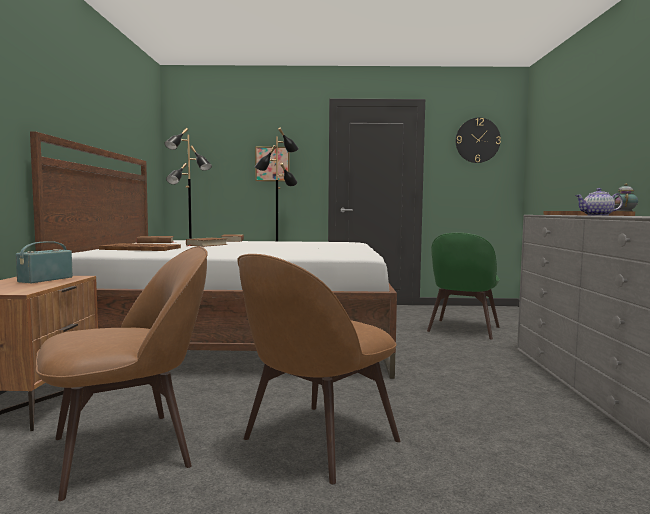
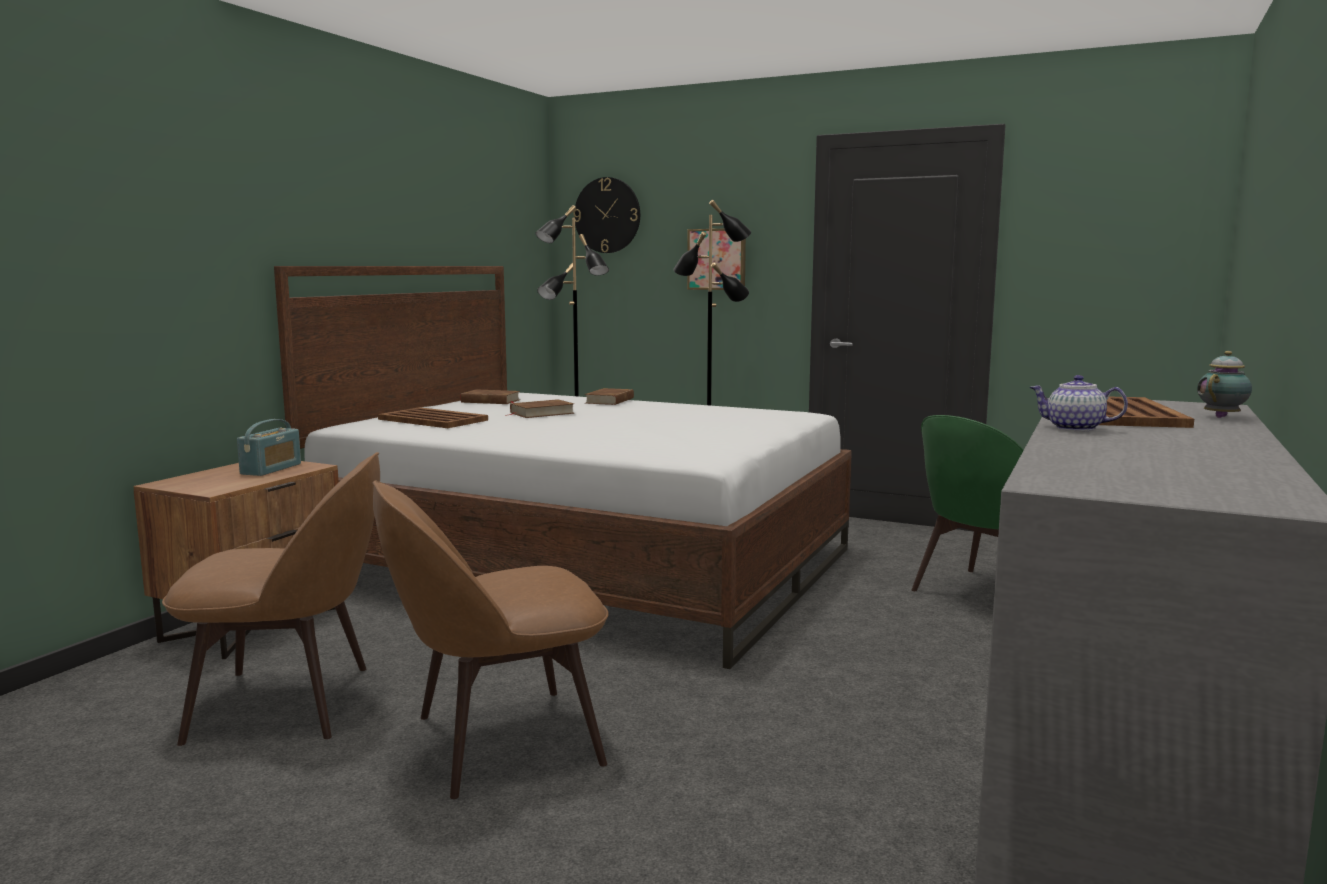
camera: 25 degrees right, 5 degrees up
radio [16,241,73,283] -> radio turned 150 degrees clockwise [237,419,301,476]
wall clock [456,118,501,163] -> wall clock moved to [573,177,640,253]

